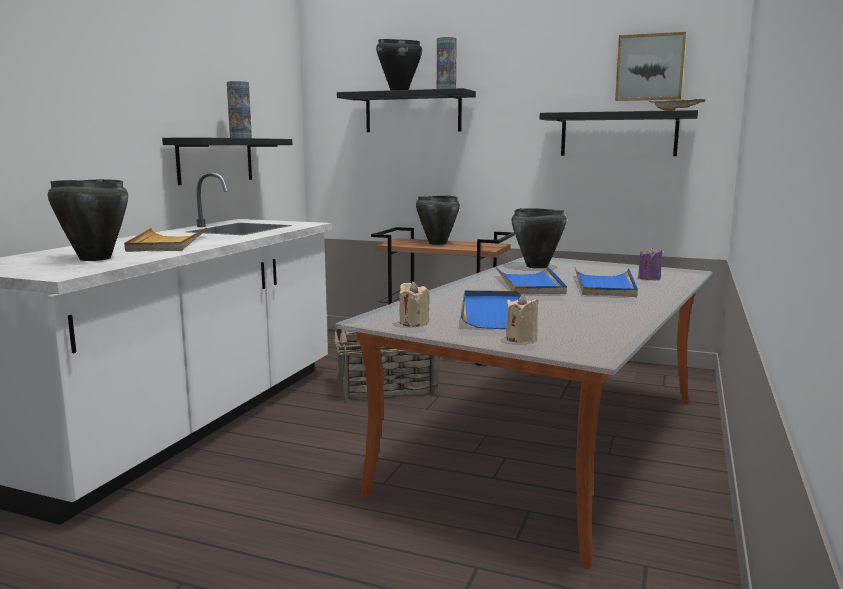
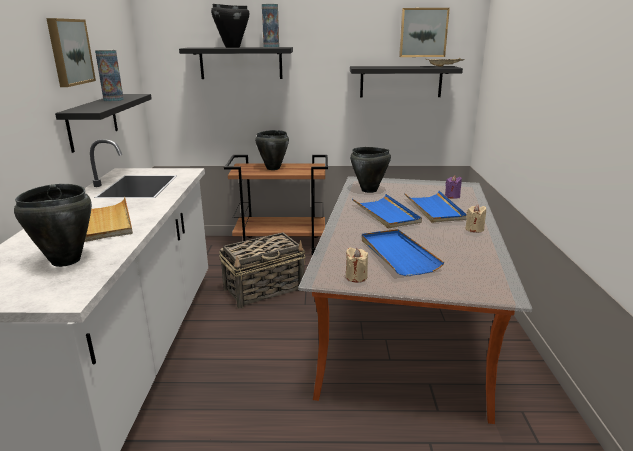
camera: 20 degrees left, 10 degrees up
beige candle [506,294,539,343] -> beige candle moved to [465,205,486,232]
none -> picture [46,18,96,87]

